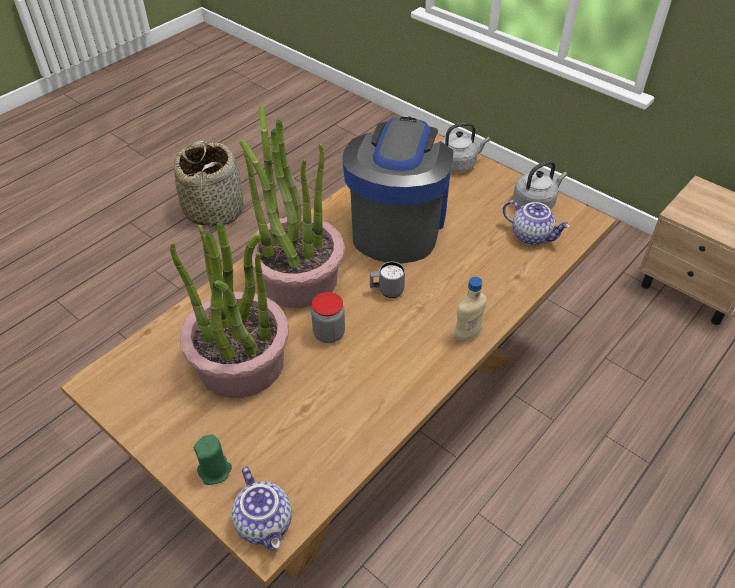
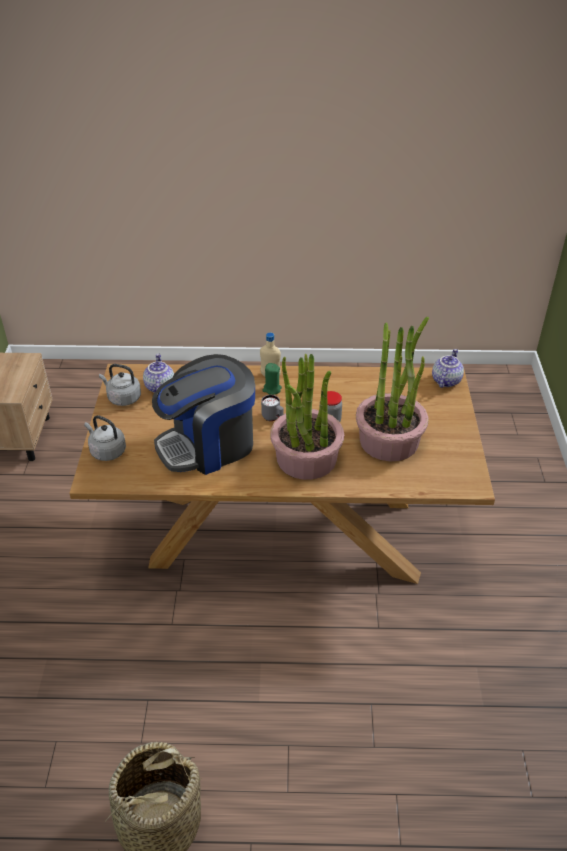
camera: 130 degrees left, 5 degrees down
green candle [194,435,232,485] -> green candle moved to [262,363,282,395]

